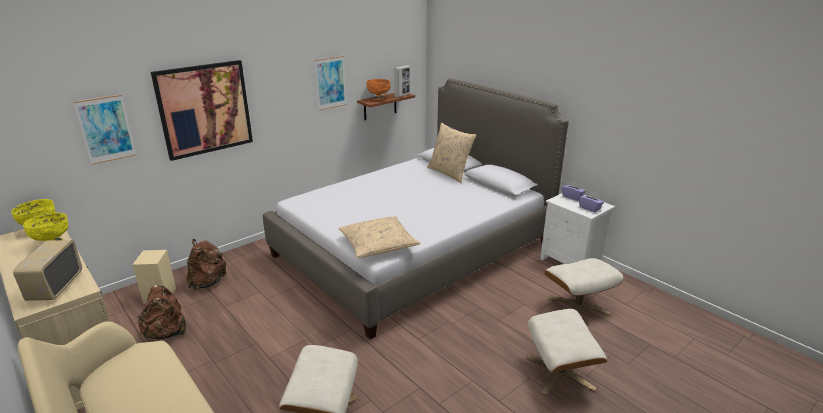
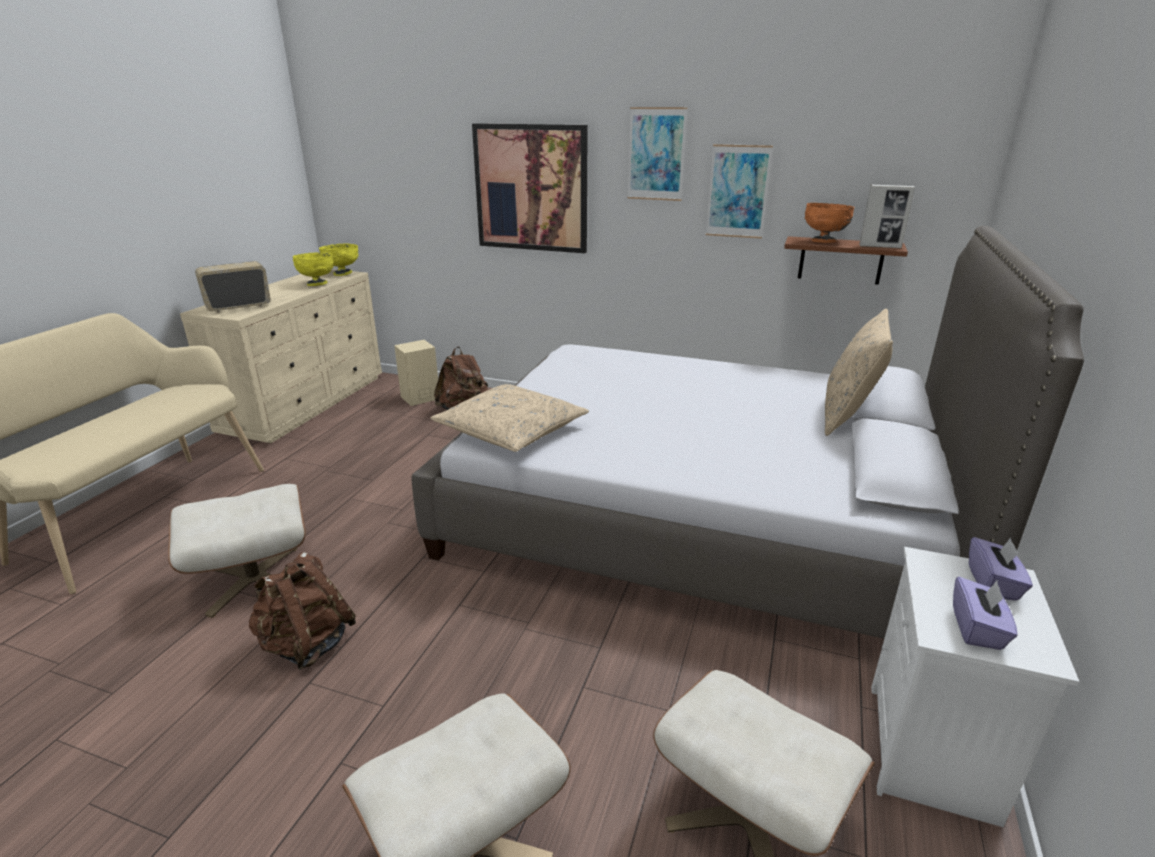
camera: 60 degrees right, 0 degrees up
picture [74,94,136,165] -> picture moved to [627,107,687,201]
brown backpack [137,285,187,340] -> brown backpack moved to [249,552,356,670]

